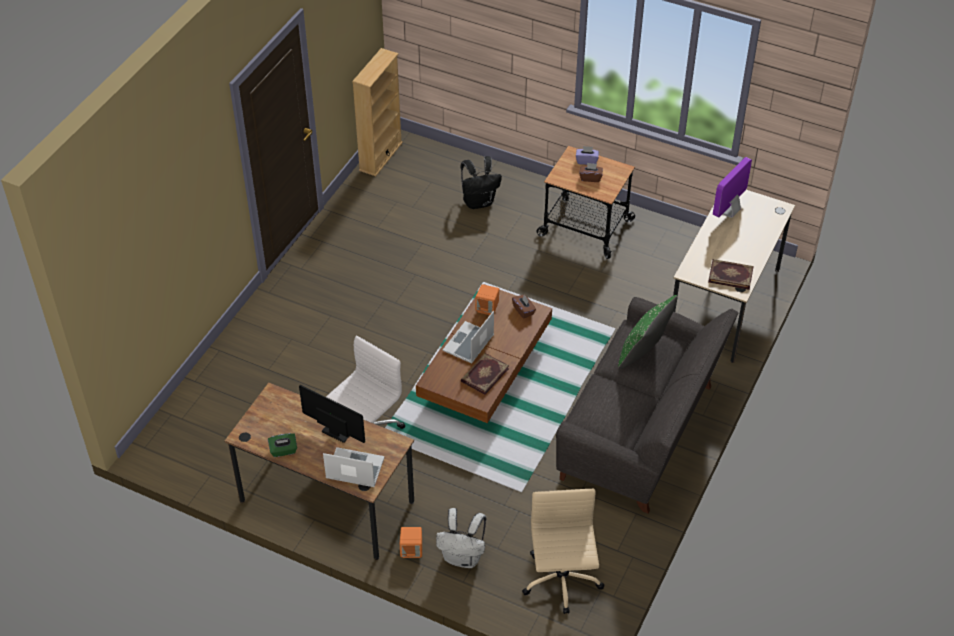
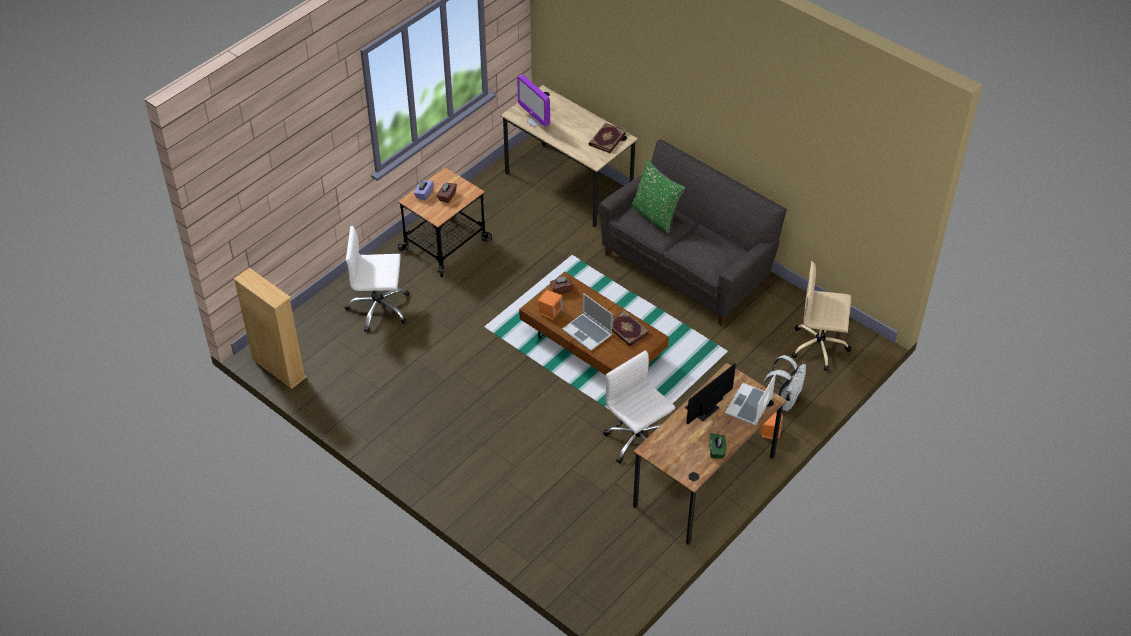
camera: 75 degrees left, 0 degrees up
black backpack [460,156,502,209] -> white office chair [345,226,409,332]

